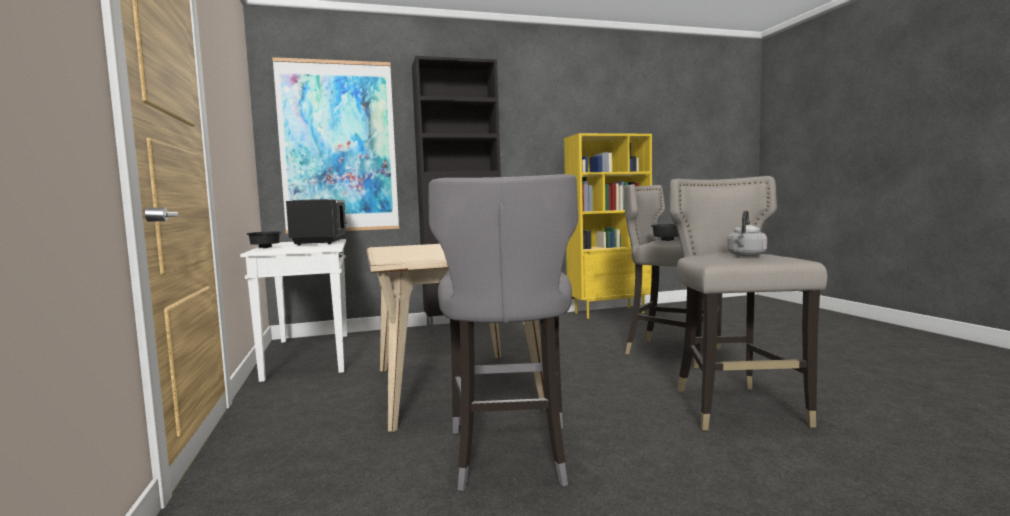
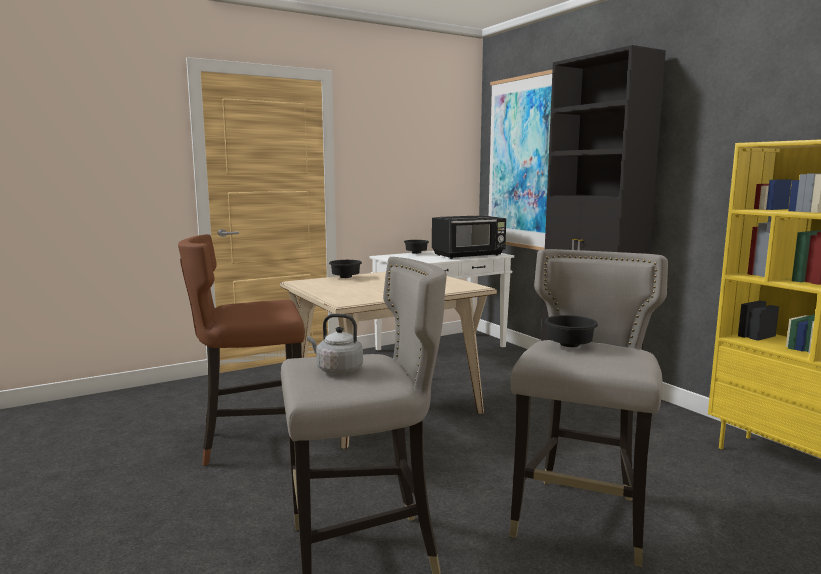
camera: 75 degrees right, 5 degrees up
grey stool [428,174,578,491] -> brown stool [178,234,305,466]
none -> black bowl [329,260,362,278]

